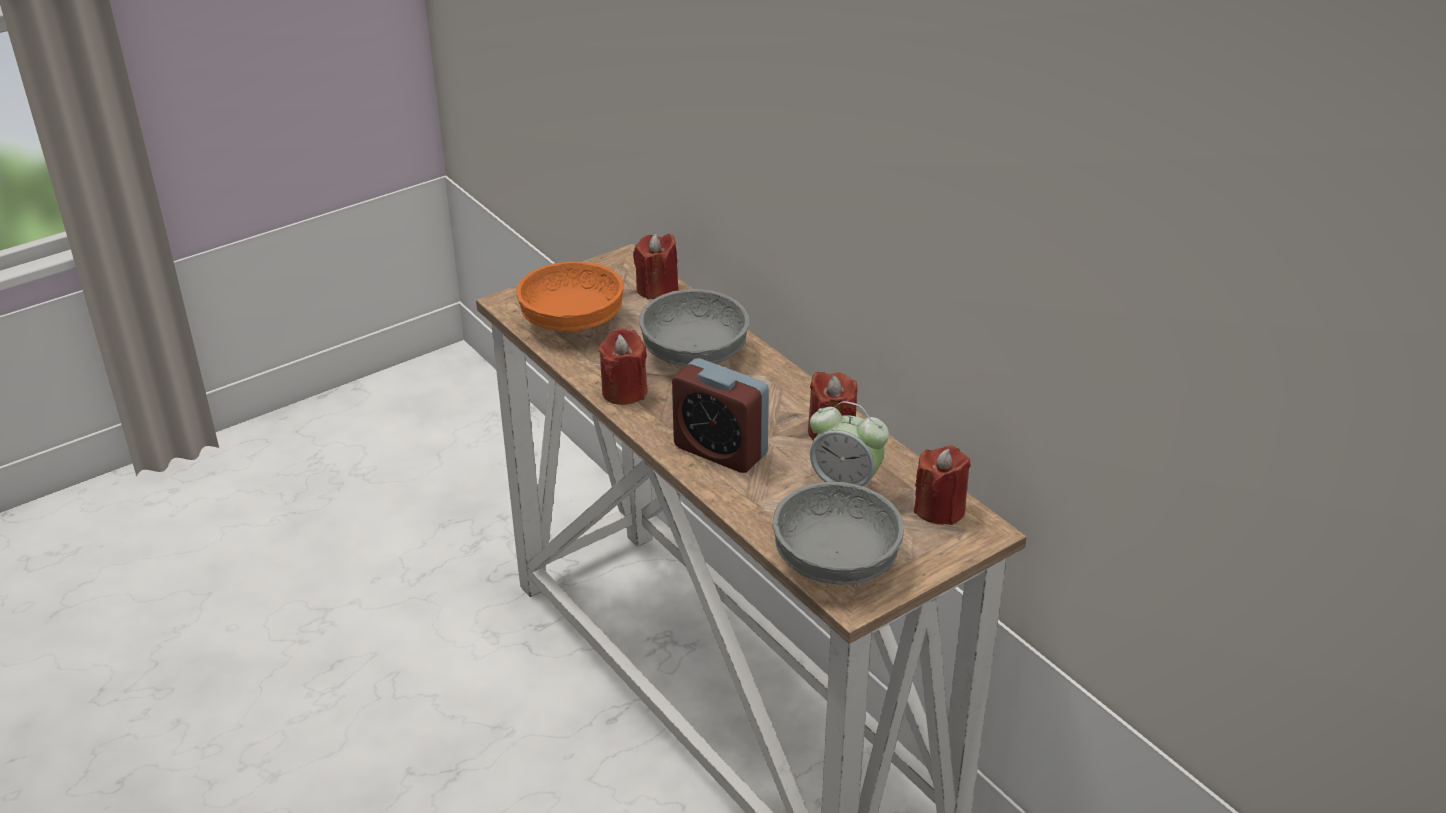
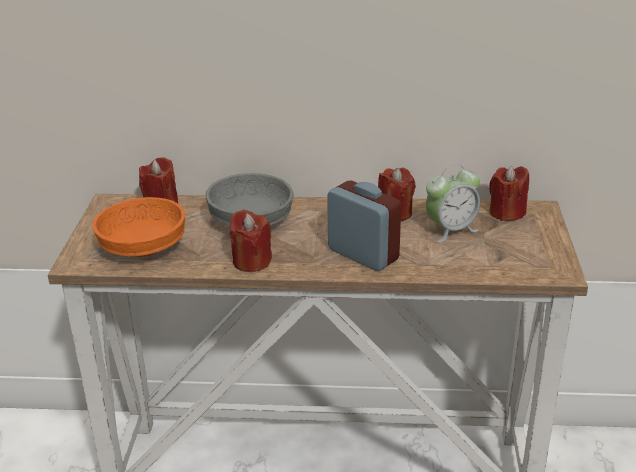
camera: 50 degrees left, 5 degrees down
alarm clock [672,358,769,473] -> alarm clock turned 120 degrees counterclockwise [327,181,401,271]
grey bowl [772,482,904,585] -> none

